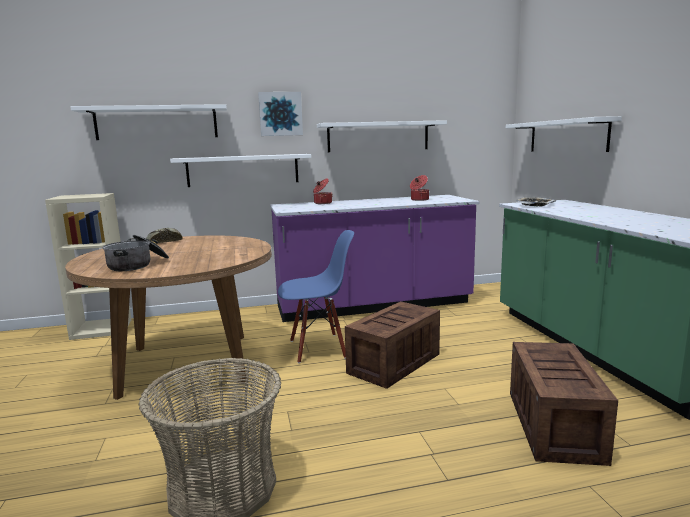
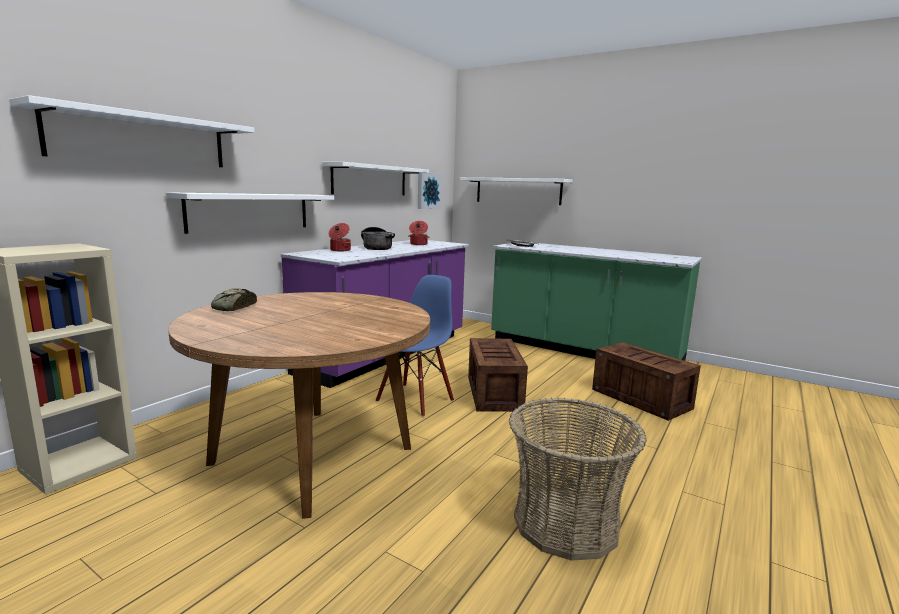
camera: 45 degrees left, 0 degrees up
cooking pot [102,235,169,271] -> cooking pot moved to [361,227,395,250]
picture [258,92,303,136] -> picture moved to [418,173,442,209]

